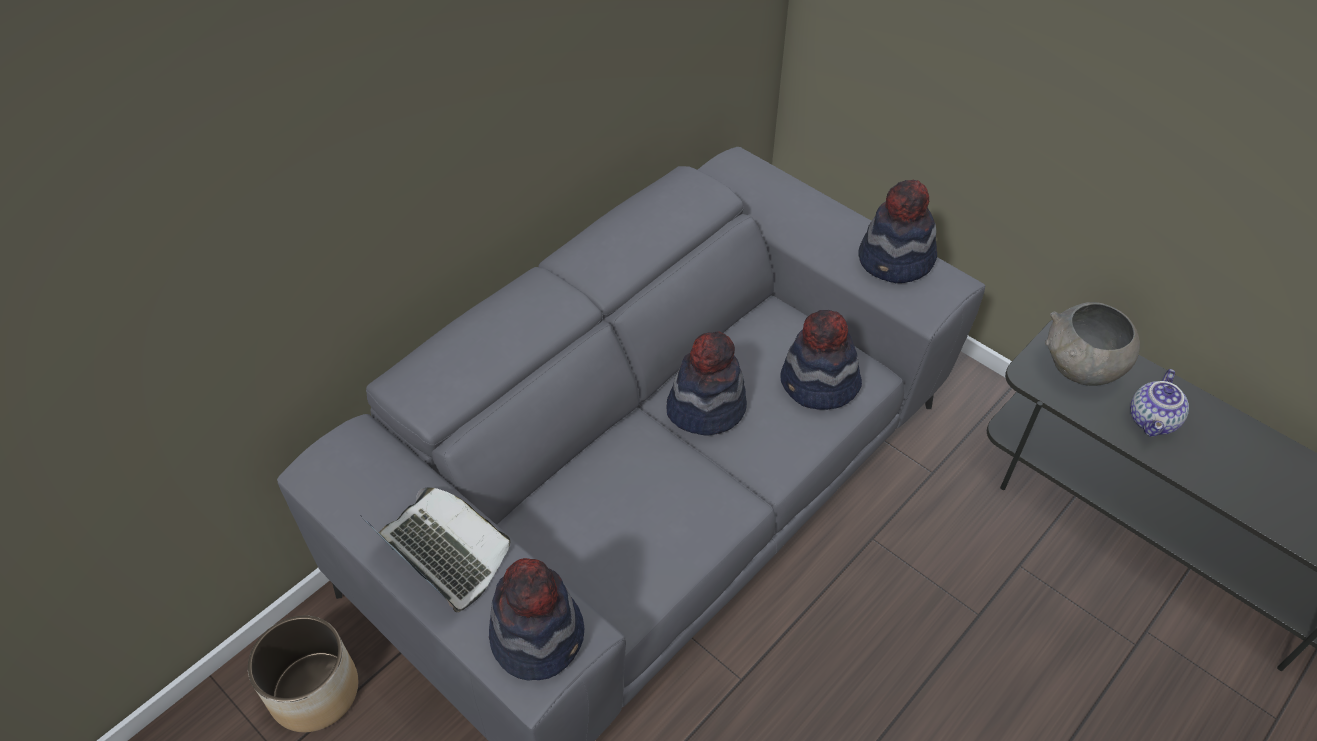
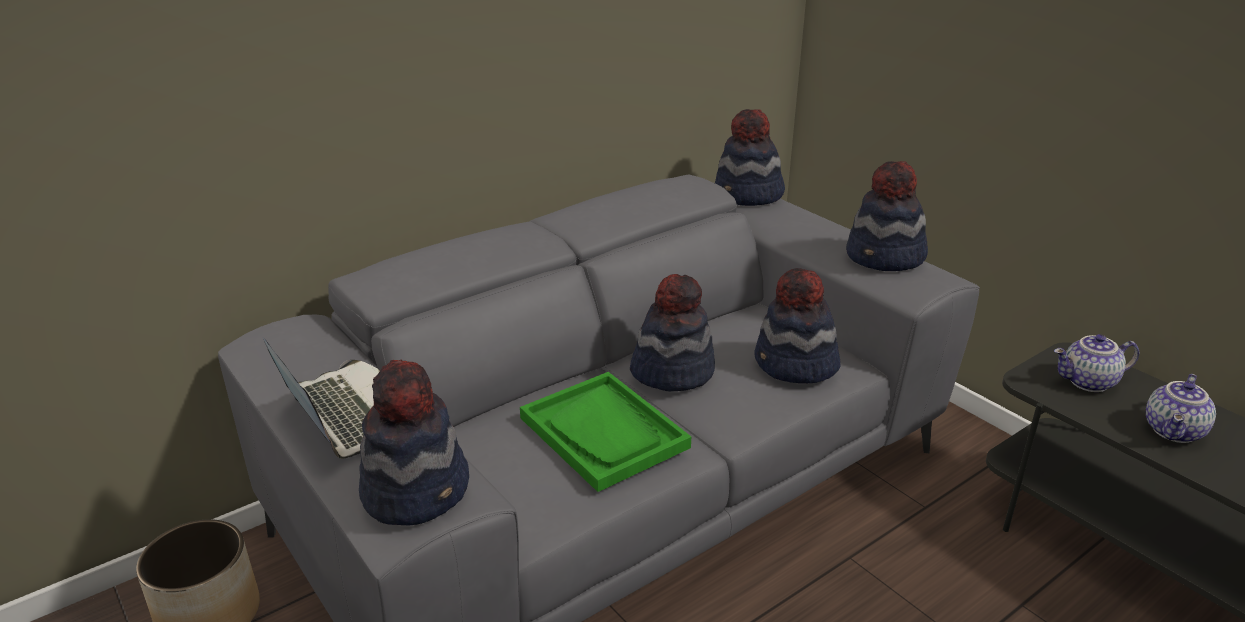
camera: 10 degrees right, 20 degrees down
grey bowl [1045,302,1140,386] -> teapot [1054,334,1139,392]
none -> green tray [520,372,691,492]
none -> hat [715,109,785,206]

